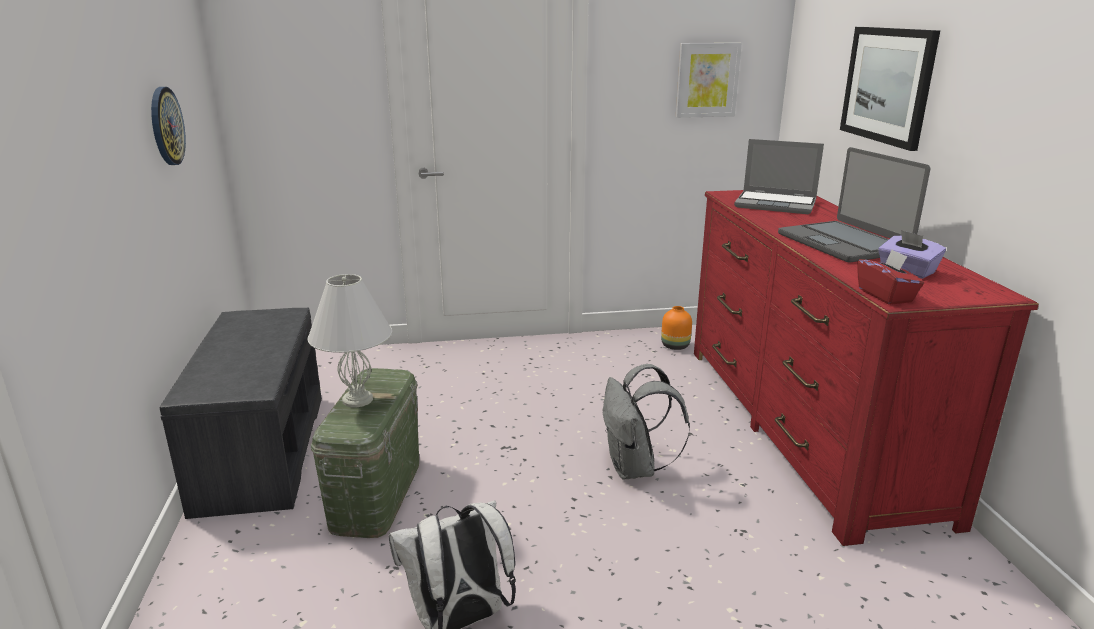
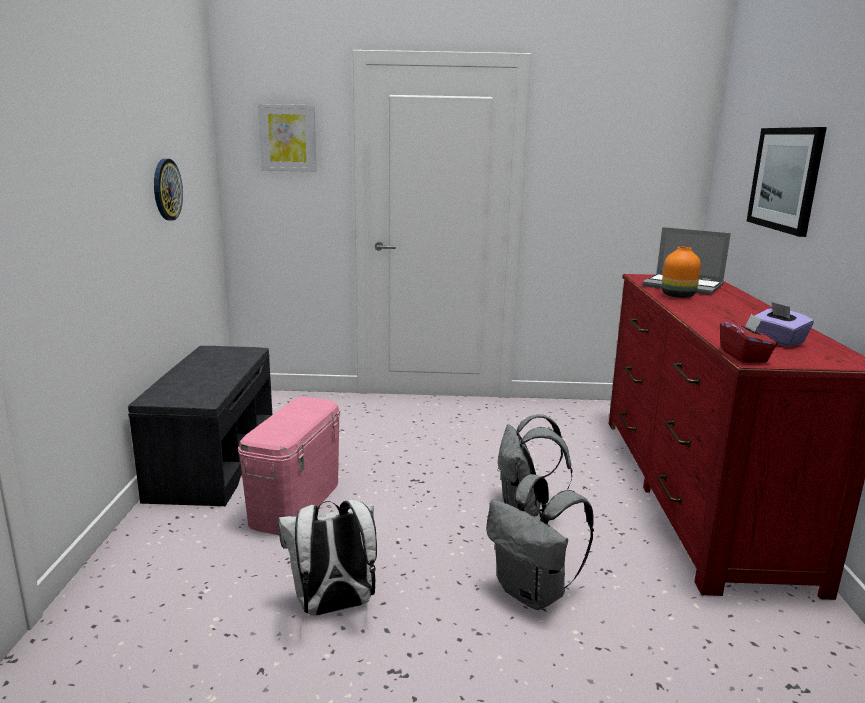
camera: 10 degrees right, 5 degrees down
white table lamp [308,274,392,408] -> none
green storage box [311,368,419,538] -> pink storage box [238,397,340,535]
orange vase [661,306,692,350] -> orange vase moved to [662,247,701,298]
picture [676,43,742,118] -> picture moved to [258,104,317,172]
laptop [778,147,930,263] -> none
none -> grey backpack [486,474,594,610]

